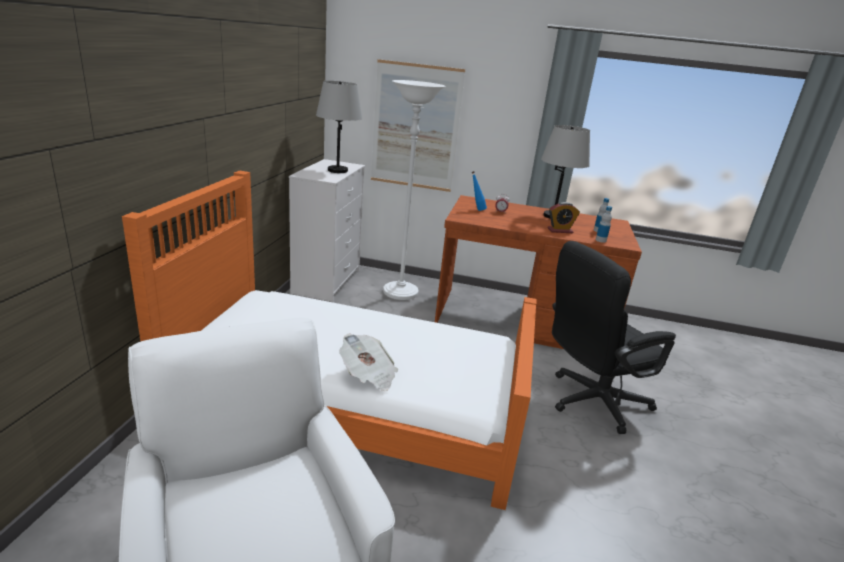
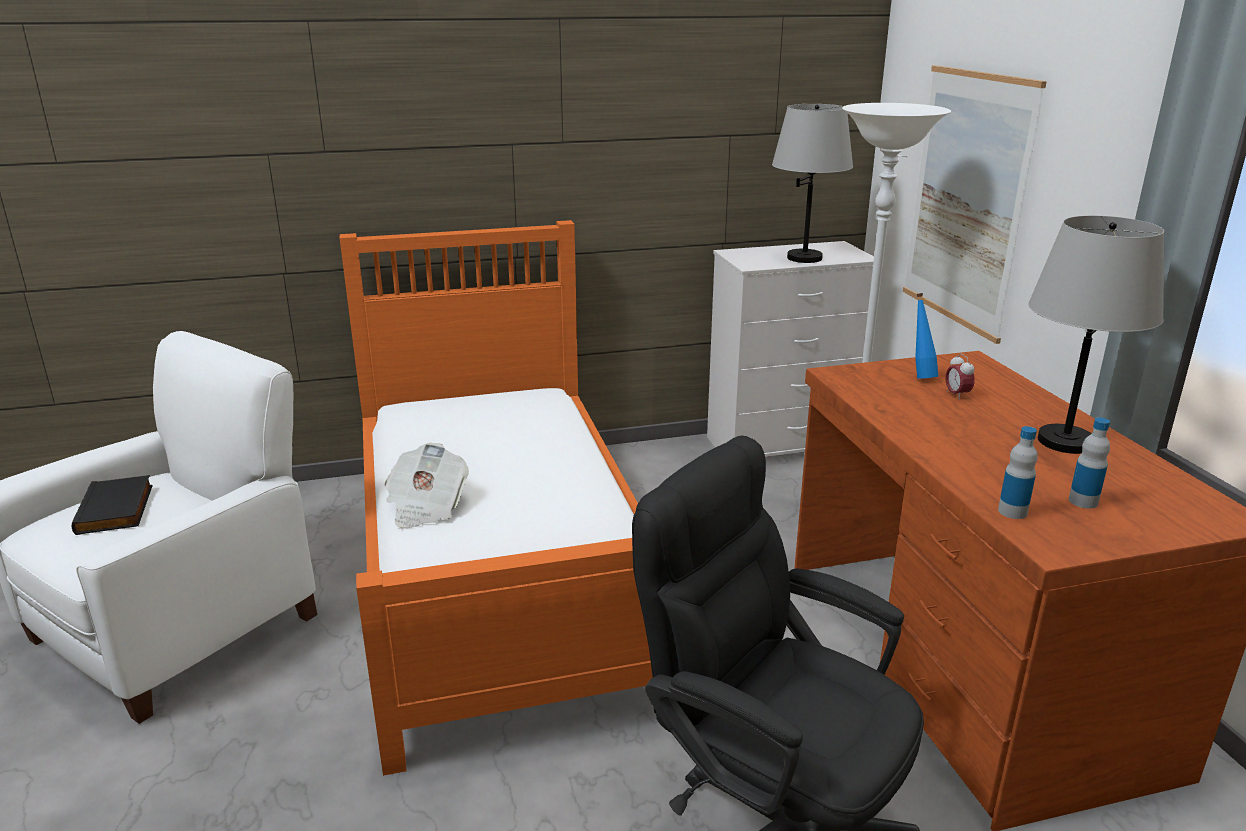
camera: 65 degrees right, 0 degrees up
alarm clock [548,202,580,233] -> none
none -> black book [72,475,153,535]

